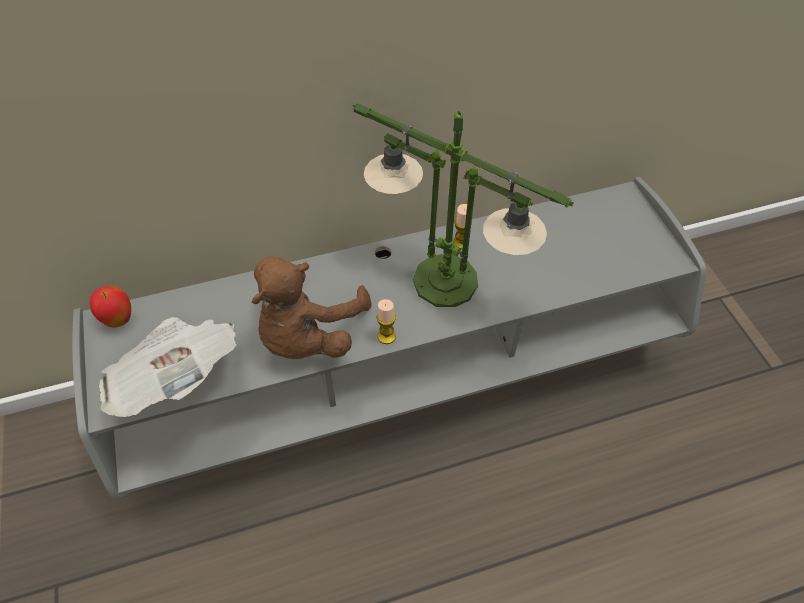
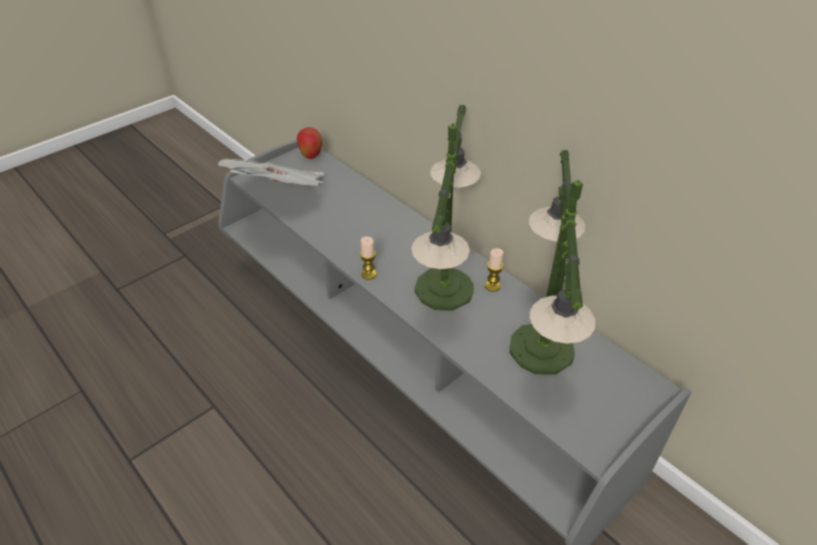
camera: 65 degrees right, 10 degrees down
brown plush toy [252,257,372,359] -> none
none -> table lamp [510,150,595,375]

